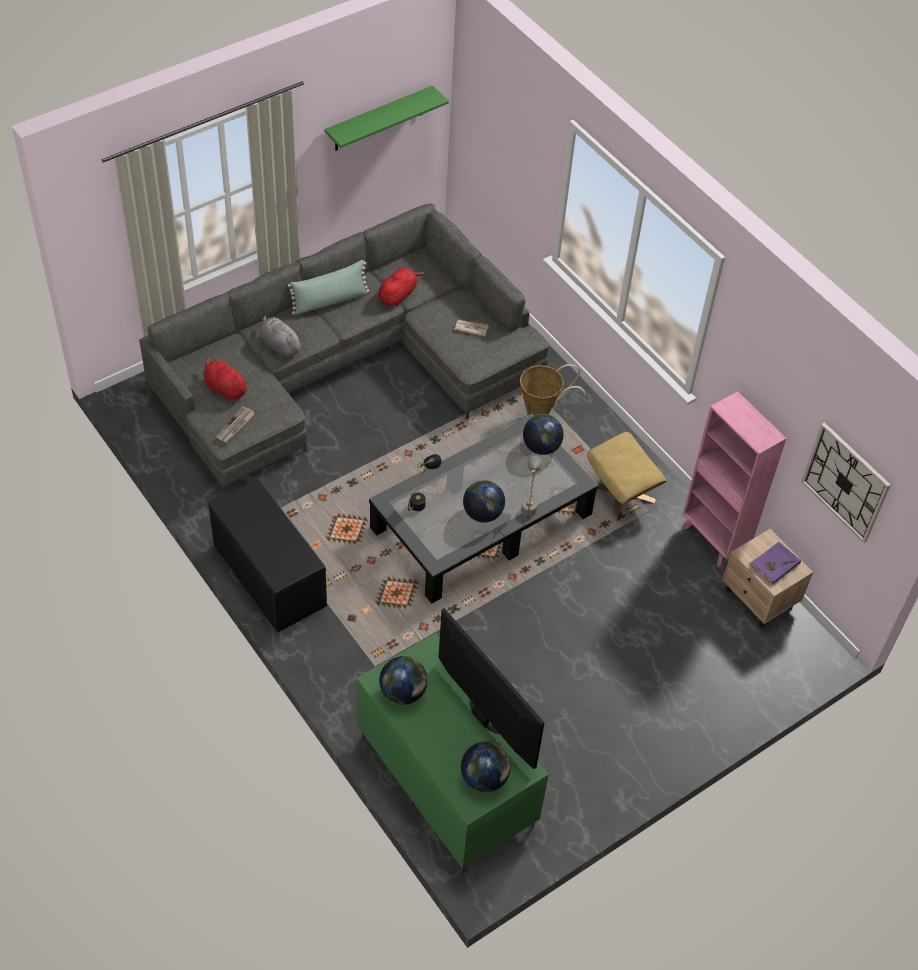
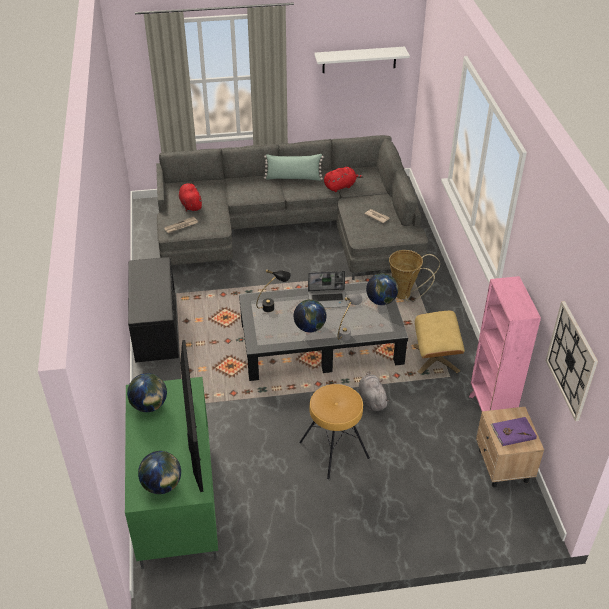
camera: 30 degrees right, 10 degrees down
grey plush toy [260,316,303,358] -> grey plush toy moved to [358,372,389,411]
green shelf [325,85,449,151] -> white shelf [314,47,410,73]
none -> brown stool [299,384,370,479]
none -> laptop [308,271,347,308]

